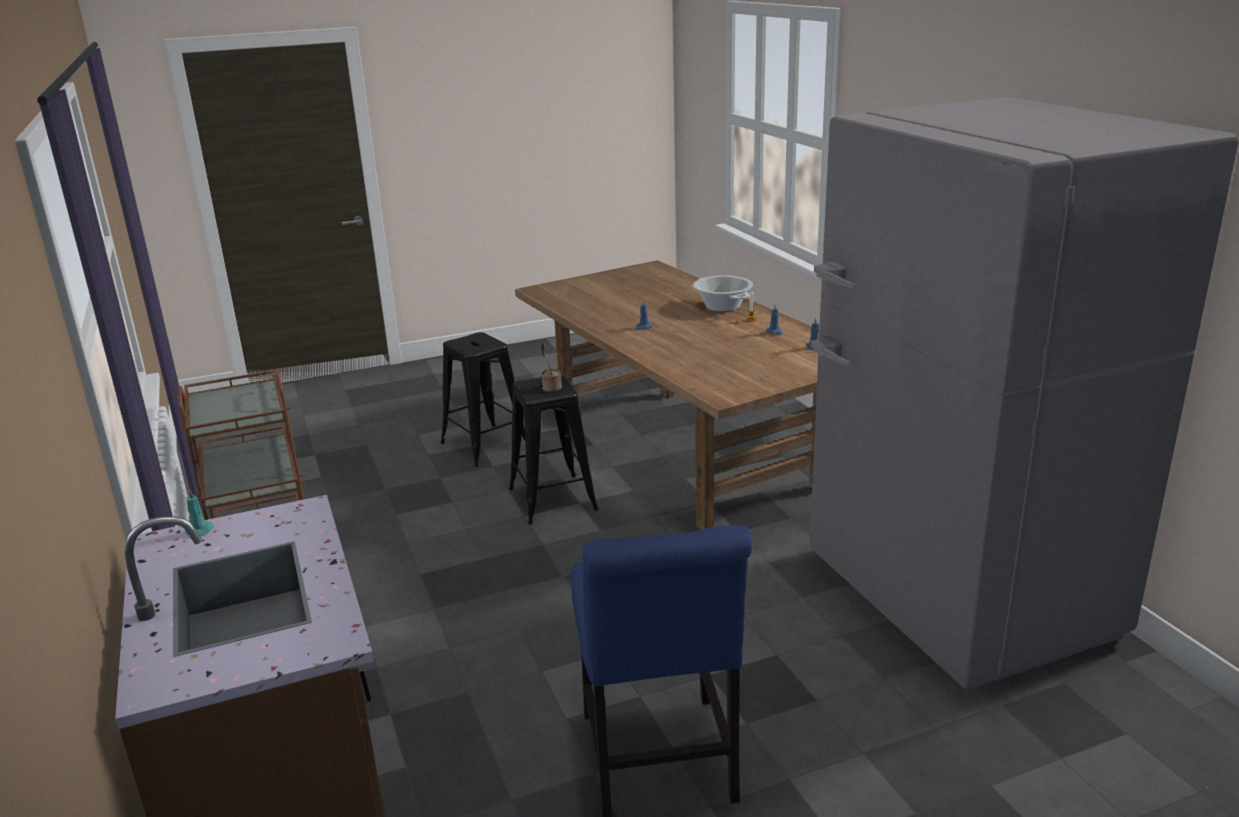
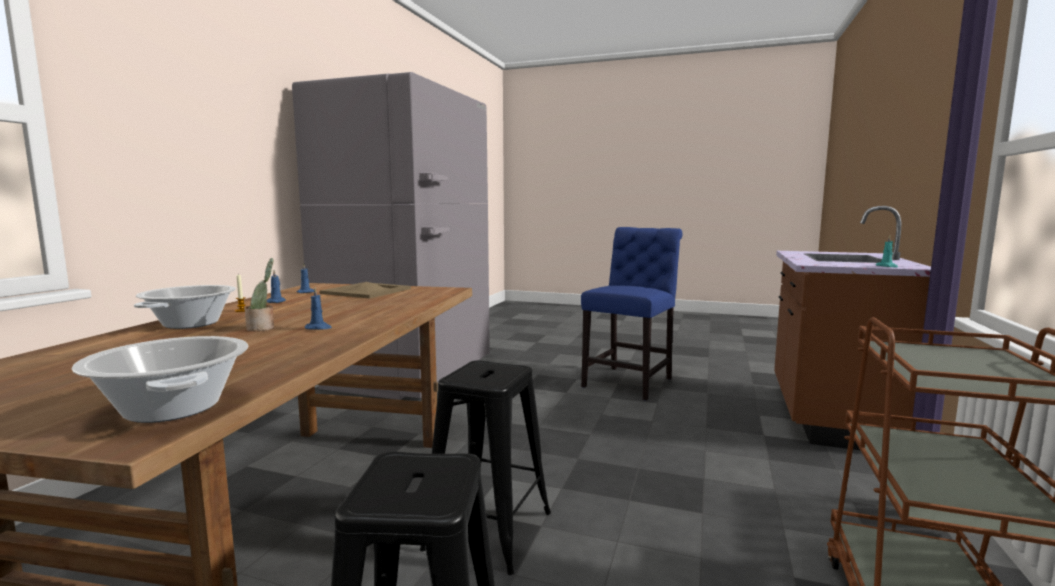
camera: 140 degrees left, 15 degrees down
potted plant [541,343,562,392] -> potted plant moved to [245,258,274,331]
none -> cooking pot [71,336,248,423]
none -> beige tray [320,282,411,299]

